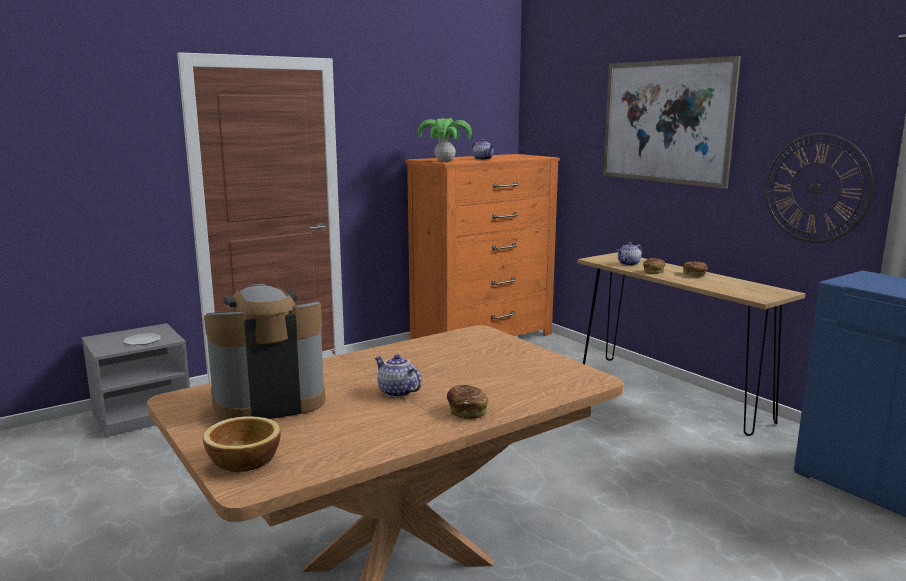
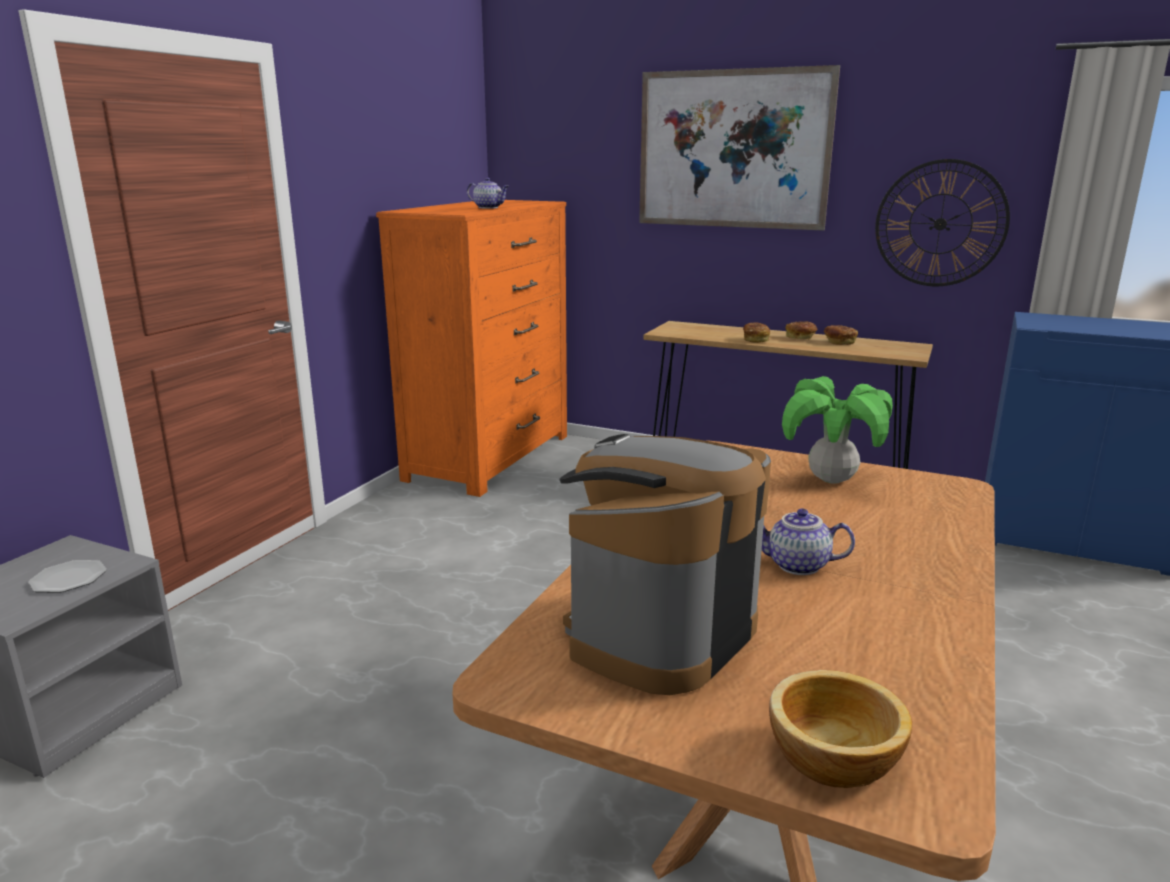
camera: 30 degrees left, 5 degrees up
potted plant [418,118,472,162] -> potted plant moved to [782,376,893,484]
bread [447,385,488,419] -> bread moved to [824,325,858,345]
teapot [617,242,642,266] -> none

